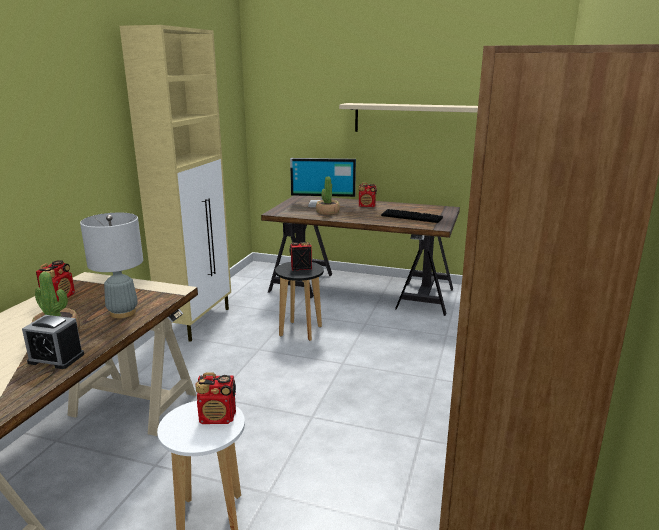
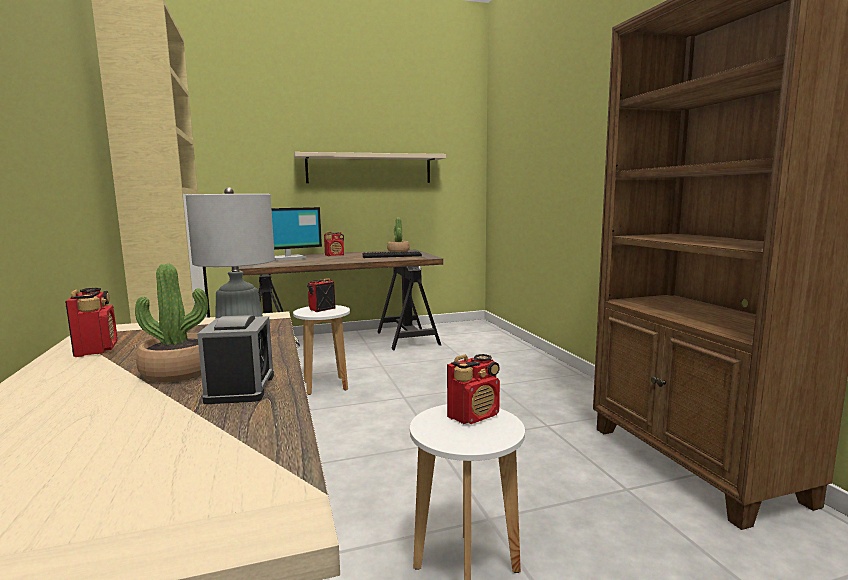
camera: 35 degrees left, 10 degrees down
alarm clock [22,315,84,369] -> alarm clock turned 75 degrees counterclockwise [197,315,274,404]
black stool [275,262,324,341] -> white stool [293,305,350,395]
potted plant [316,176,340,215] -> potted plant moved to [387,217,410,252]

